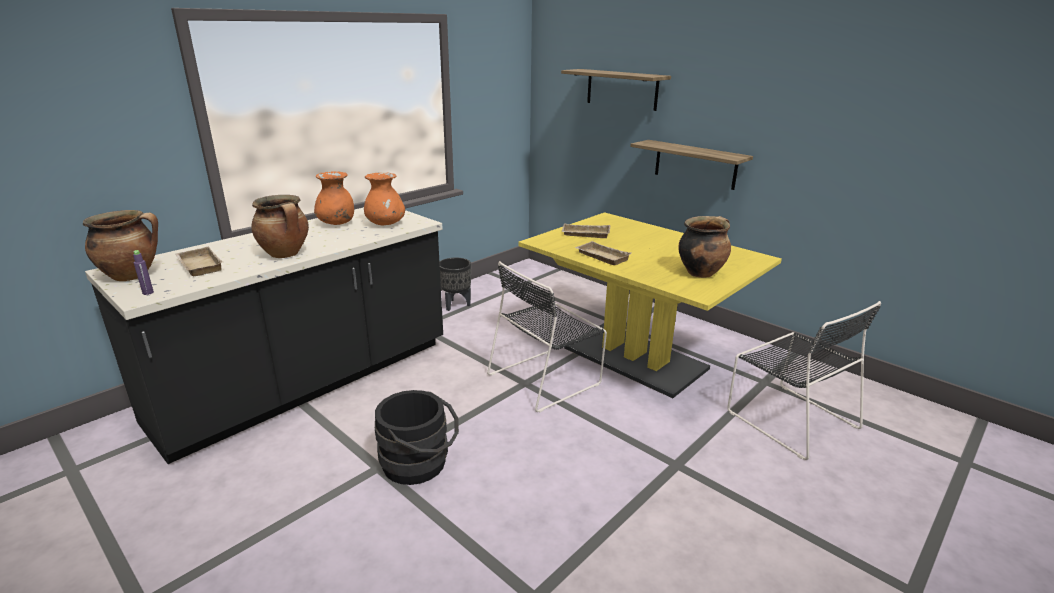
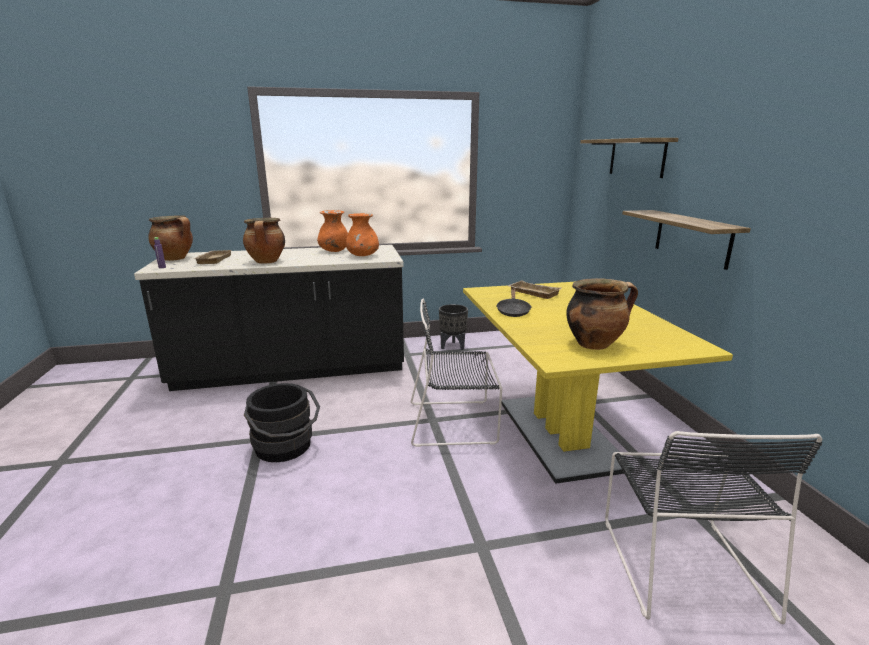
camera: 35 degrees right, 5 degrees down
beige tray [575,241,631,265] -> black frying pan [496,289,531,317]

